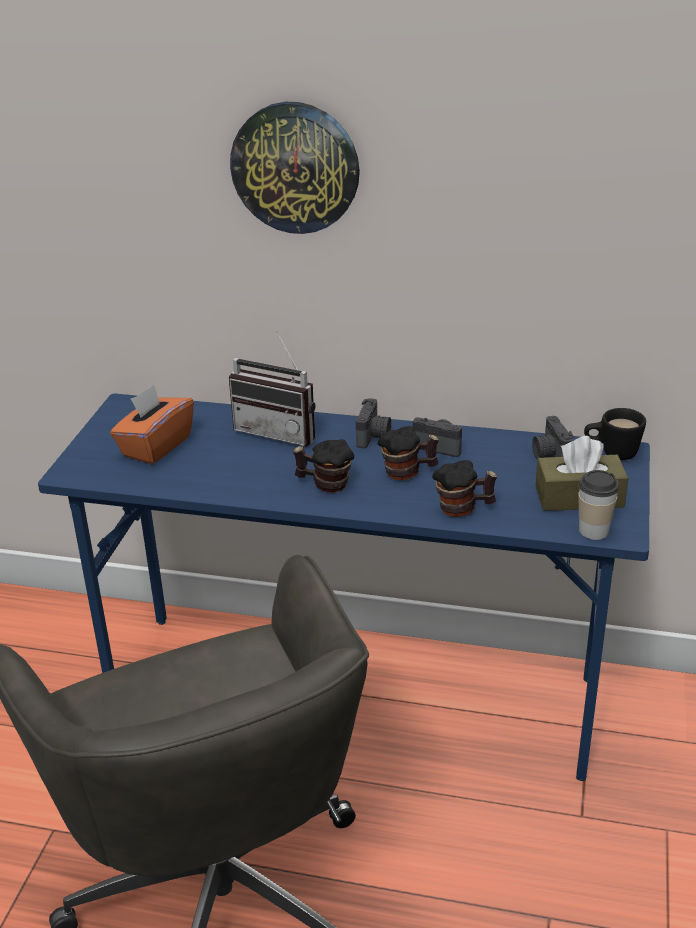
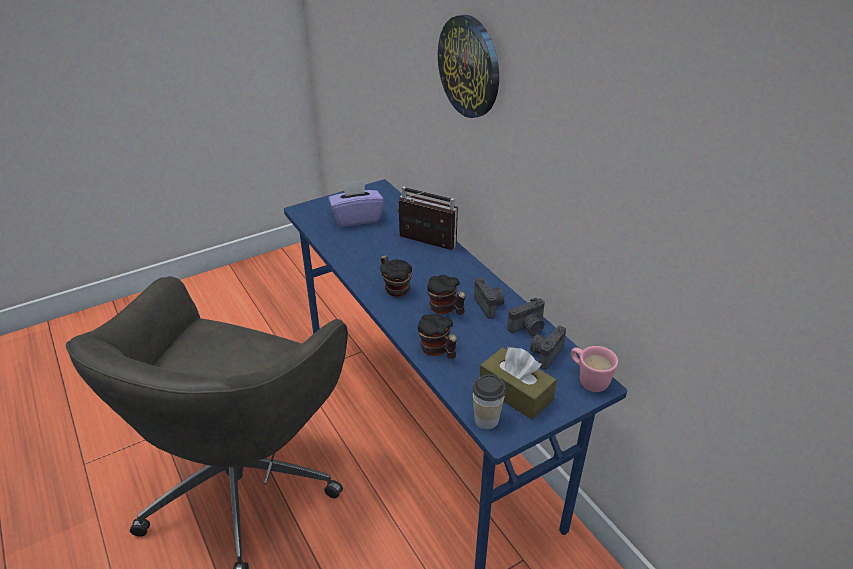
camera: 45 degrees right, 5 degrees up
orange tissue box [110,384,194,464] -> purple tissue box [328,180,384,227]
radio [229,330,316,447] -> radio turned 135 degrees clockwise [398,186,458,250]
camera [356,398,391,448] -> camera moved to [507,298,545,336]
black mug [584,408,646,460] -> pink mug [571,346,618,392]

